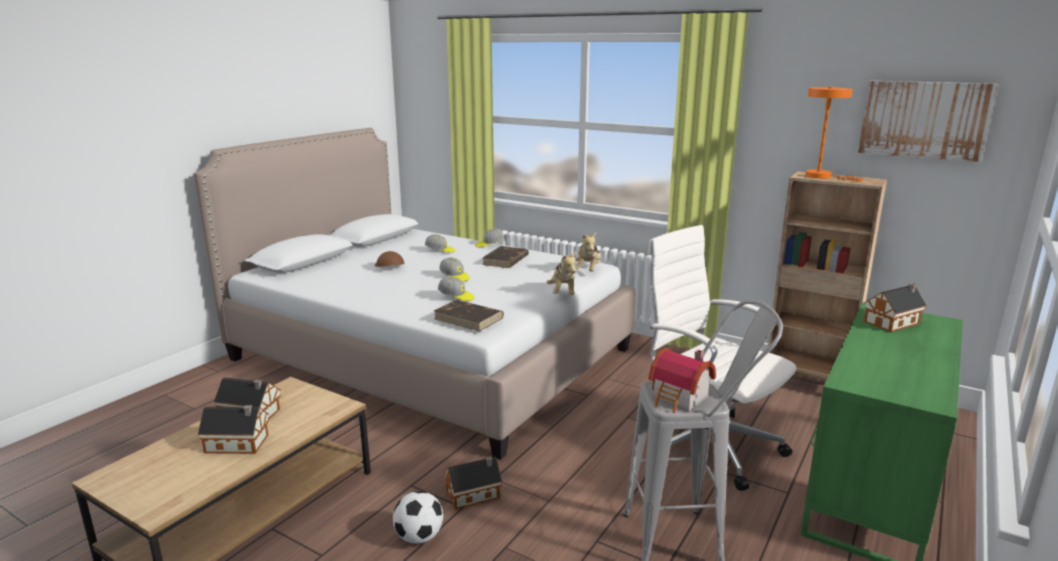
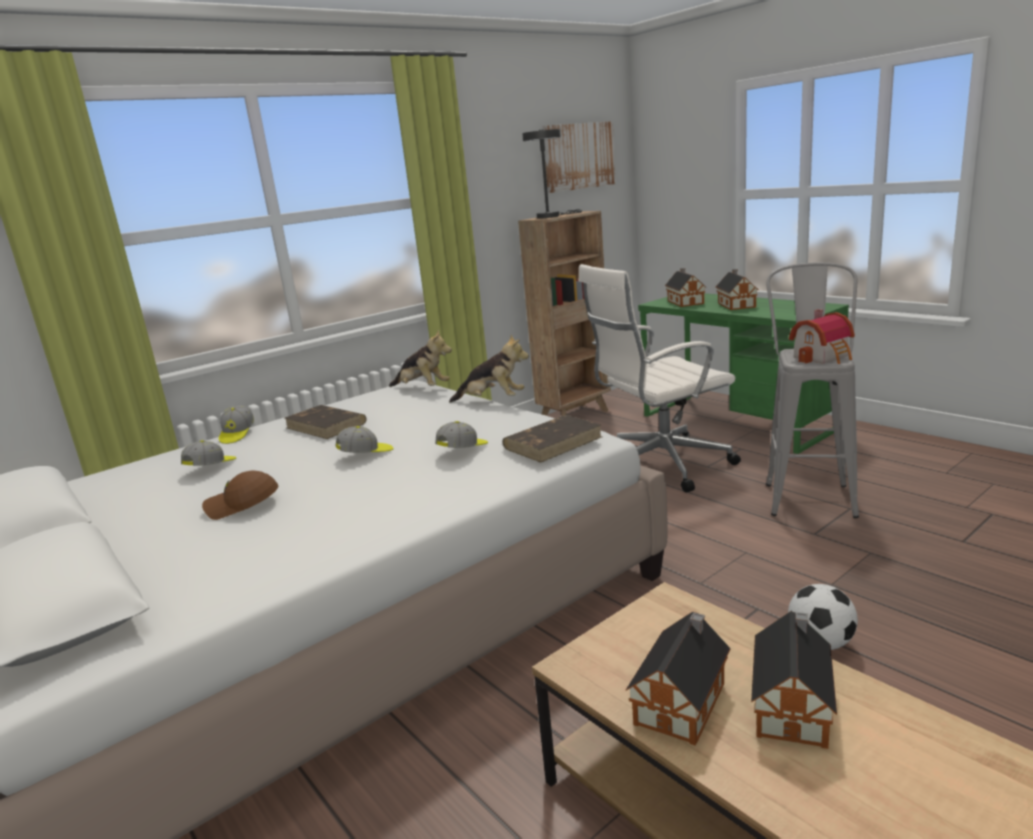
camera: 70 degrees left, 0 degrees up
toy house [444,456,502,509] -> toy house moved to [716,269,758,310]
orange table lamp [805,87,864,182] -> grey table lamp [522,129,582,219]

